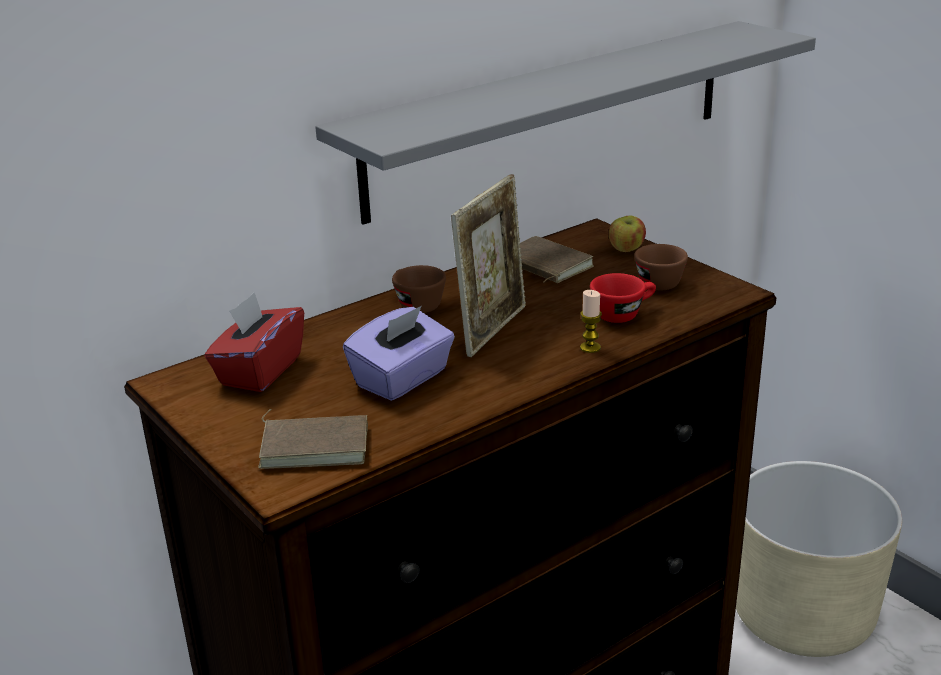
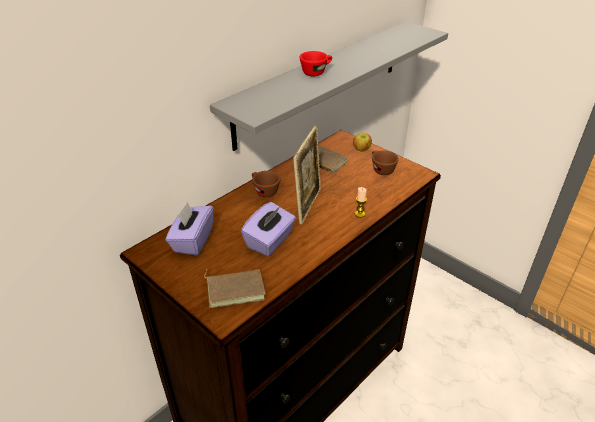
camera: 10 degrees left, 10 degrees up
red tissue box [205,293,304,392] -> purple tissue box [166,202,214,256]
red cup [590,273,656,323] -> red cup moved to [300,51,332,76]
beige planter [736,461,902,657] -> none

